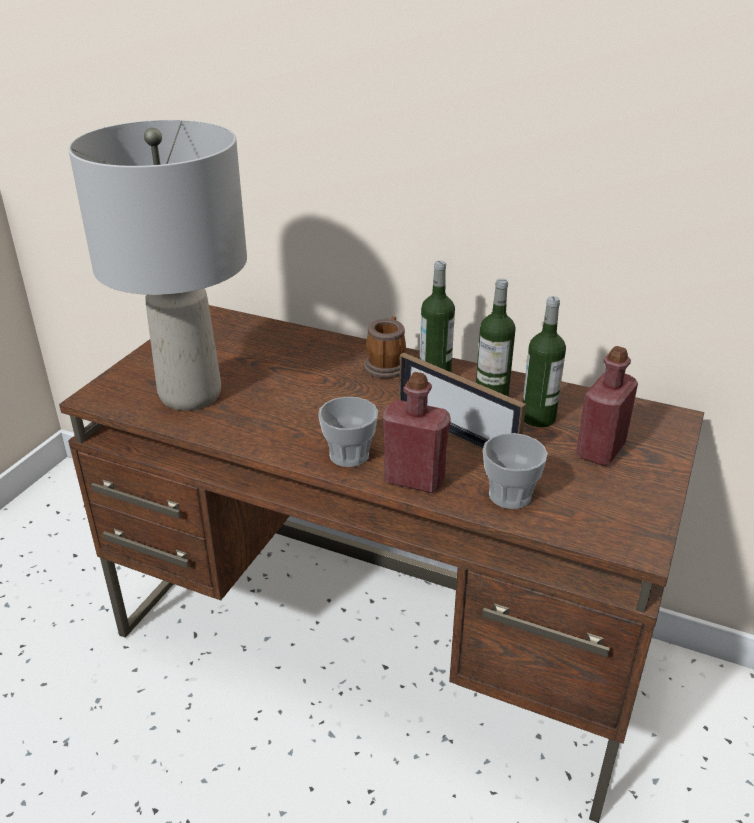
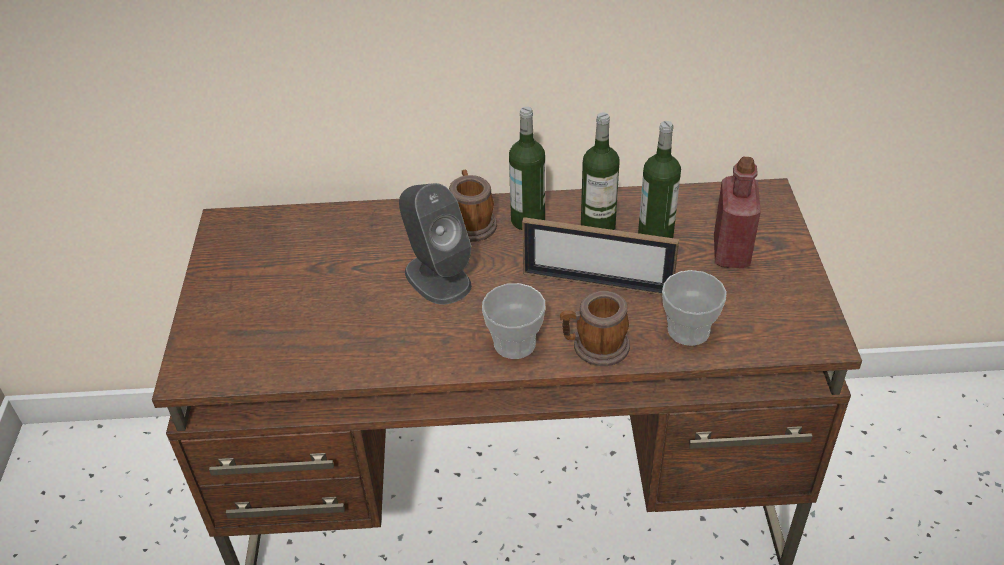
camera: 25 degrees left, 10 degrees up
grey table lamp [68,120,247,411] -> none
red bottle [383,372,451,493] -> mug [560,291,630,366]
none -> grey speaker [399,183,472,305]

